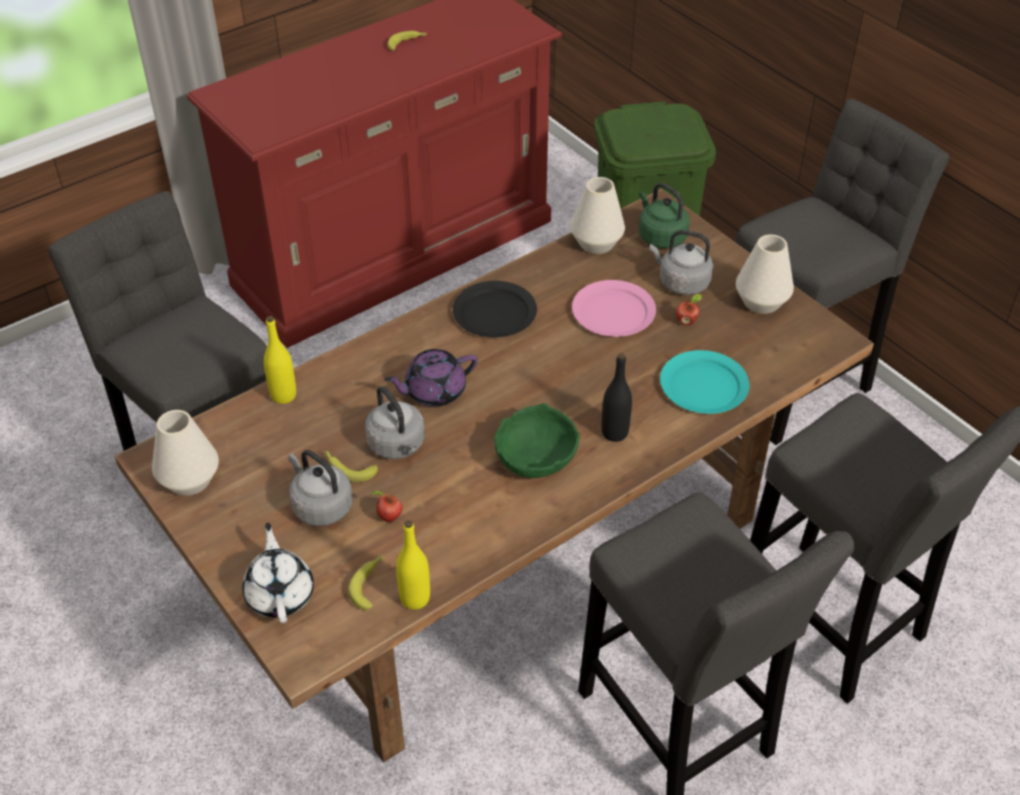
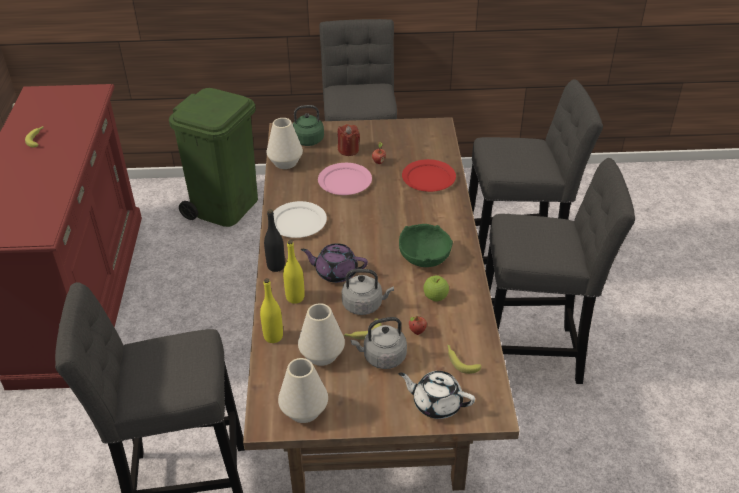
camera: 55 degrees left, 5 degrees down
purple teapot [384,349,478,406] -> purple teapot turned 90 degrees clockwise [301,243,368,283]
yellow bottle [396,520,430,610] -> yellow bottle moved to [283,240,305,304]
black plate [453,281,537,338] -> white plate [273,201,327,238]
black bottle [602,353,632,442] -> black bottle moved to [264,209,285,272]
grey kettle [650,230,713,295] -> red candle [338,124,360,156]
turquoise plate [660,350,749,414] -> red plate [402,159,456,192]
white vase [736,234,794,314] -> white vase moved to [298,303,345,366]
none -> apple [423,275,449,302]

